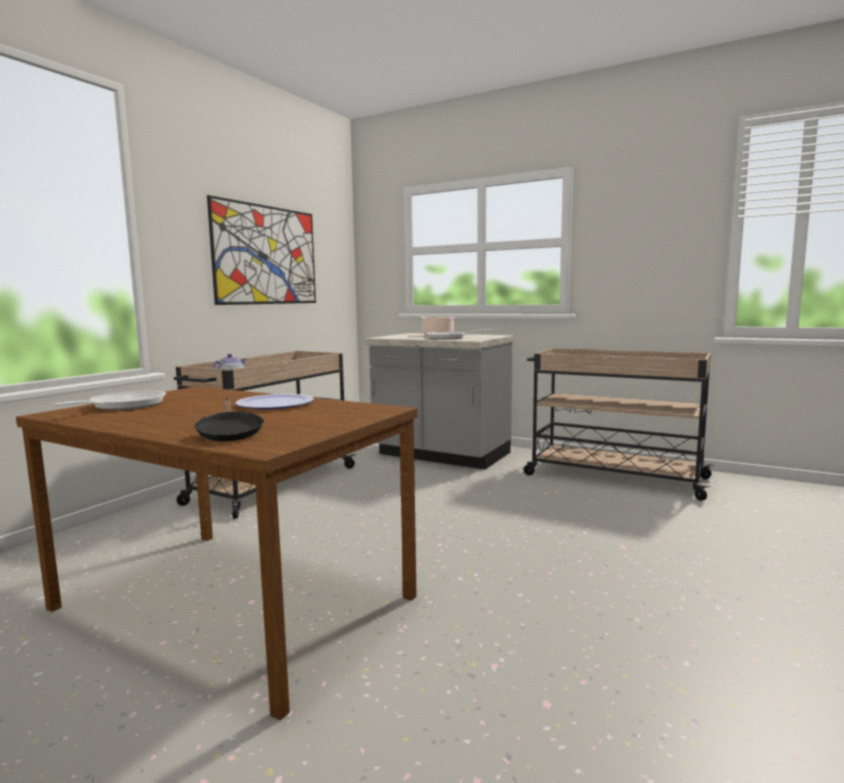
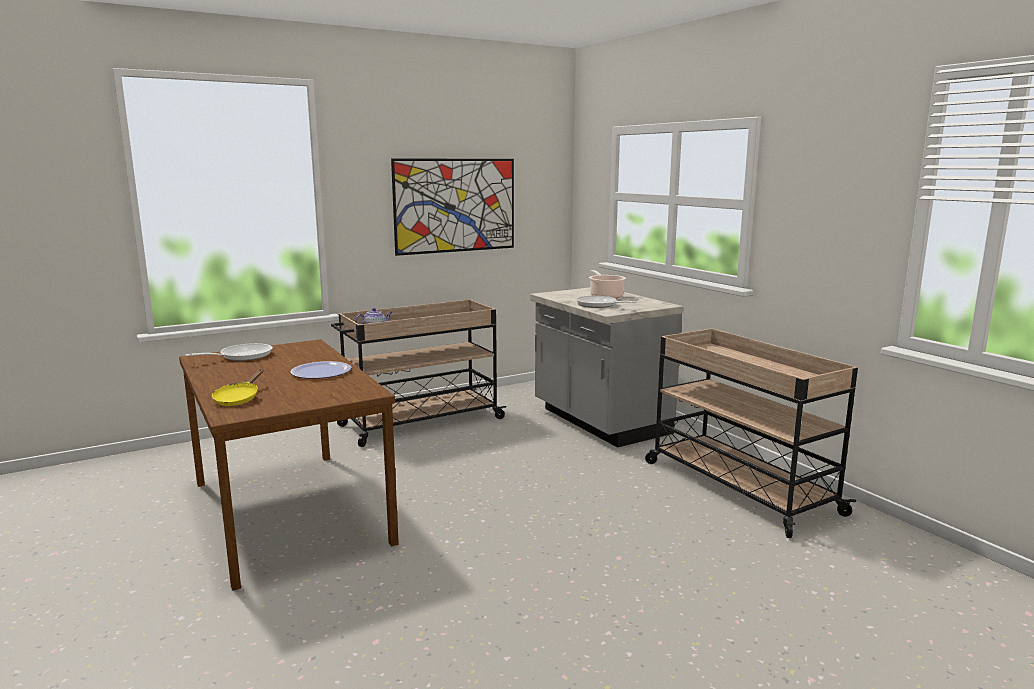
camera: 30 degrees right, 5 degrees up
black frying pan [194,398,264,442] -> yellow frying pan [212,369,263,406]

